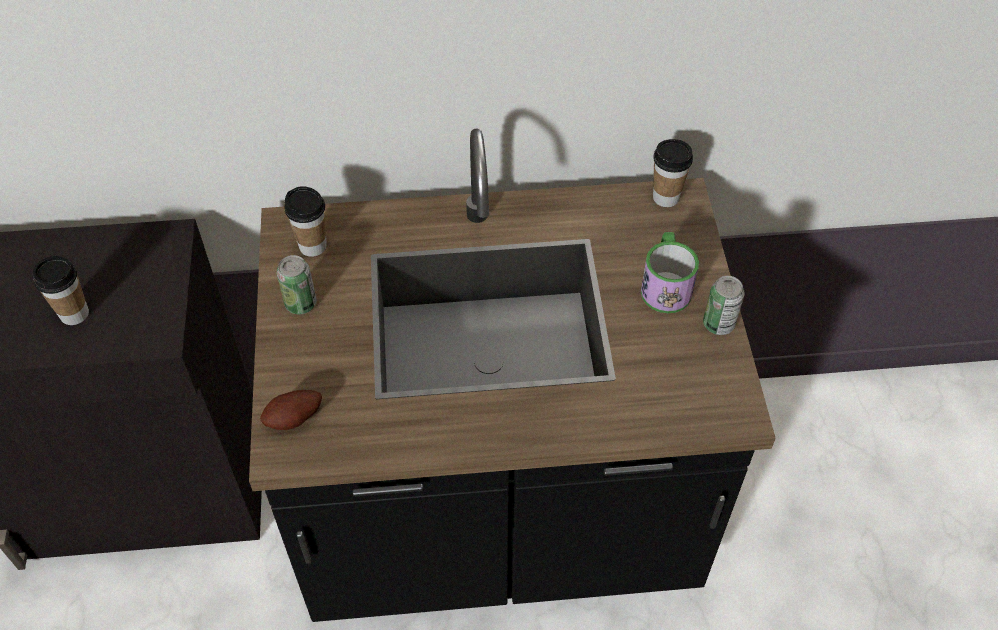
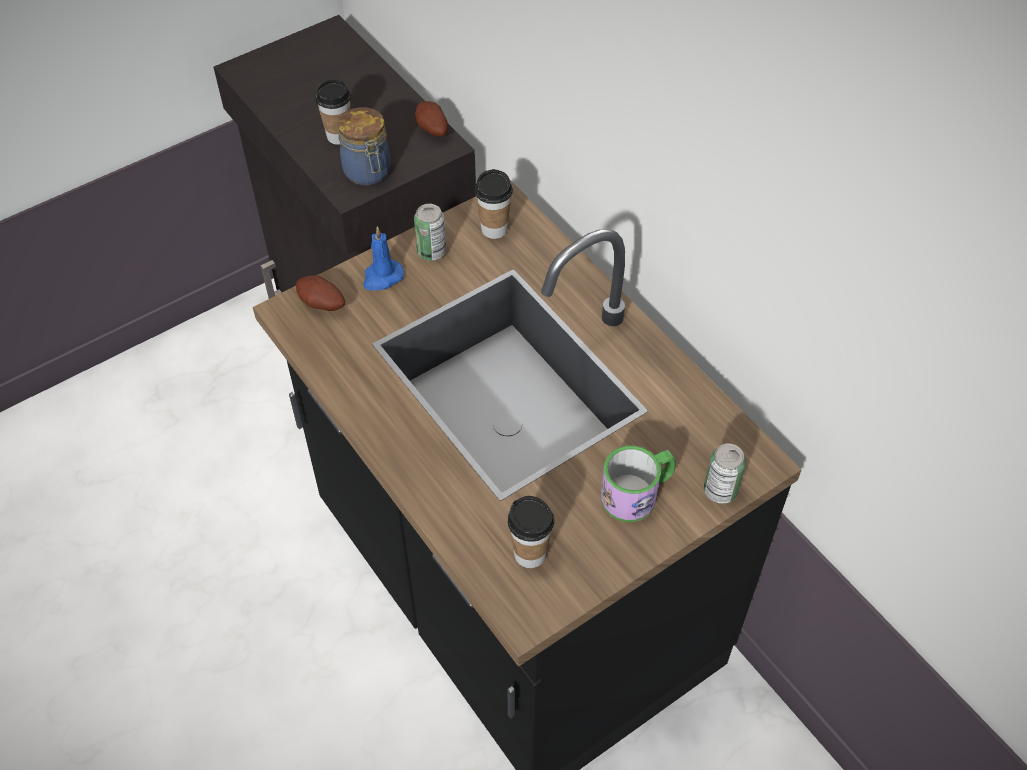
camera: 60 degrees right, 0 degrees up
cup [653,139,693,207] -> cup moved to [508,496,554,568]
can [703,276,744,335] -> can moved to [704,443,746,504]
none -> jar [338,107,391,185]
none -> blue candle [363,226,404,291]
none -> potato [415,101,448,137]

